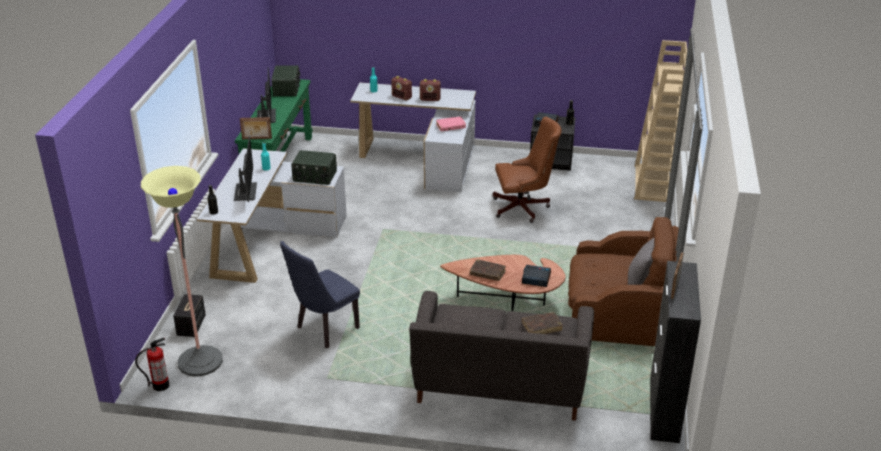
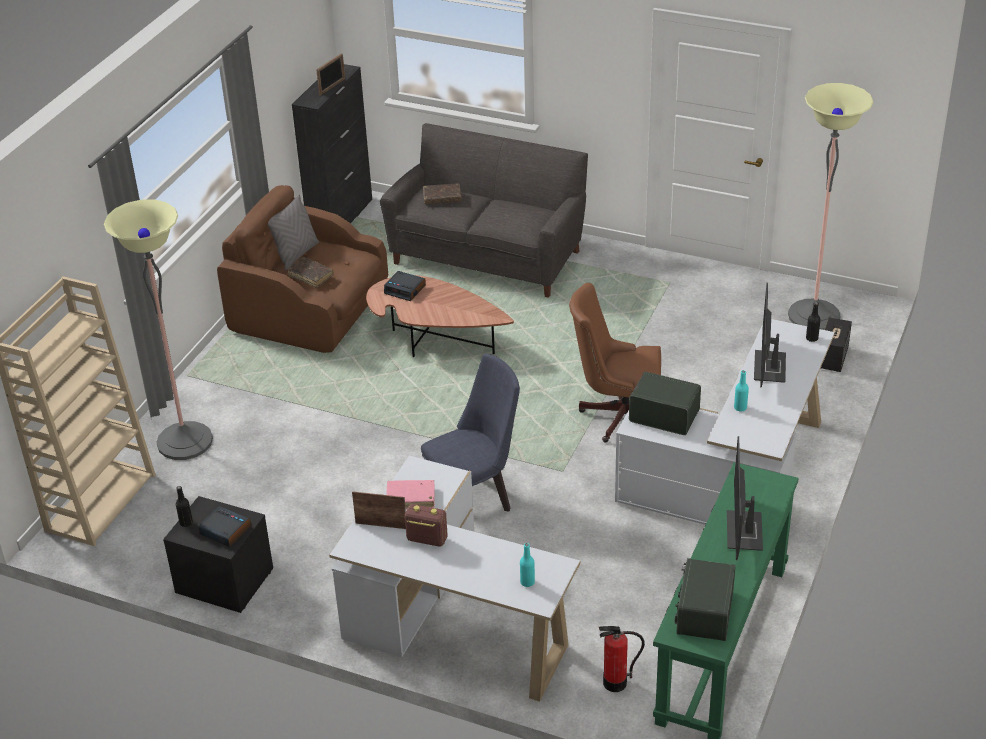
camera: 165 degrees left, 5 degrees up
fire extinguisher [135,338,169,391] -> fire extinguisher moved to [599,626,645,692]
picture frame [240,117,272,139] -> picture frame moved to [352,491,406,529]
blue chair [280,241,360,348] -> blue chair moved to [421,354,520,512]
radio [391,76,412,101] -> none
brown book [470,259,506,281] -> brown book moved to [287,257,333,288]
brown office chair [493,117,562,223] -> brown office chair moved to [569,283,661,442]
none -> floor lamp [104,200,213,460]

